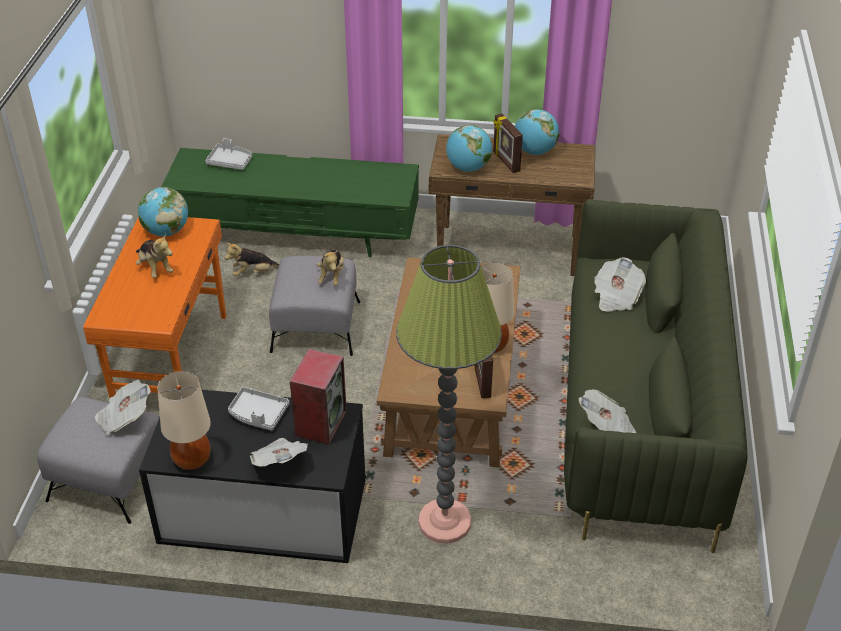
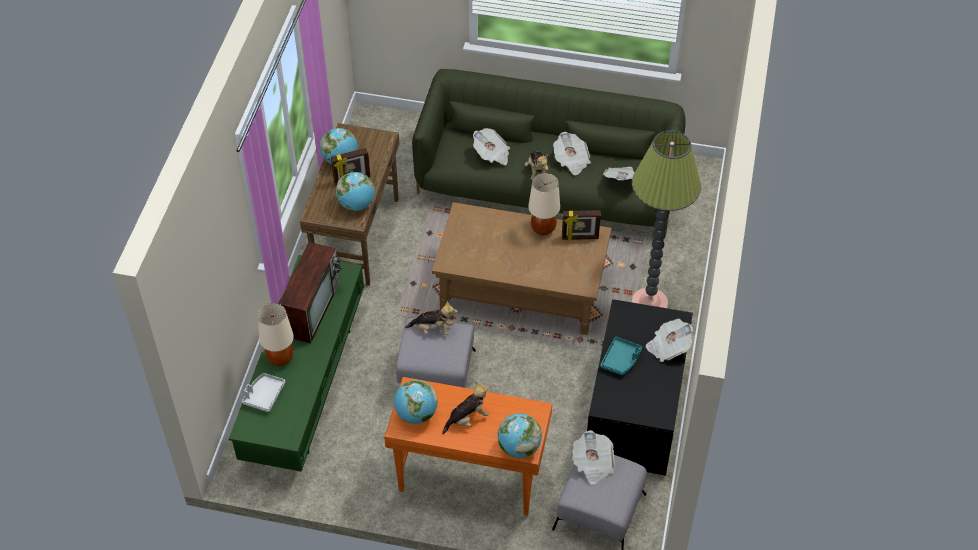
camera: 85 degrees left, 10 degrees up
beige table lamp [157,371,211,470] -> beige table lamp moved to [258,303,294,366]
plush toy [225,242,279,276] -> plush toy moved to [525,151,548,180]
grey tray [228,387,289,431] -> turquoise tray [600,337,642,375]
speaker [290,349,347,445] -> none
none -> television [278,242,342,344]
none -> globe [498,413,542,458]
none -> newspaper [553,132,591,175]

